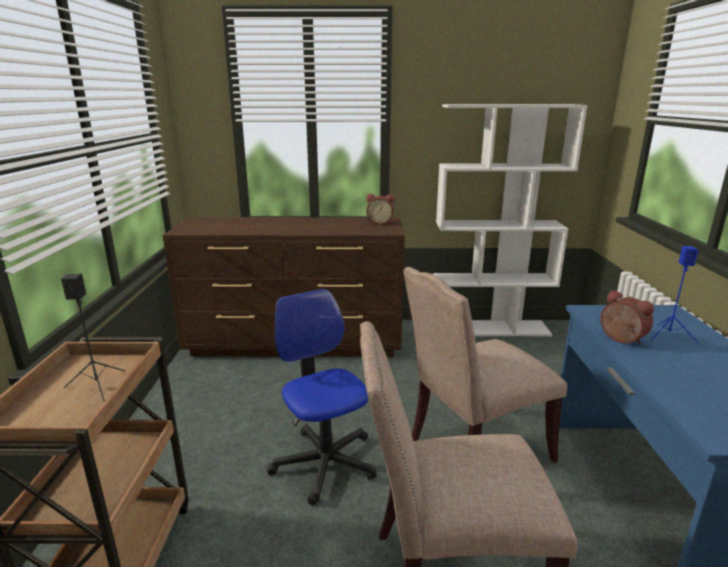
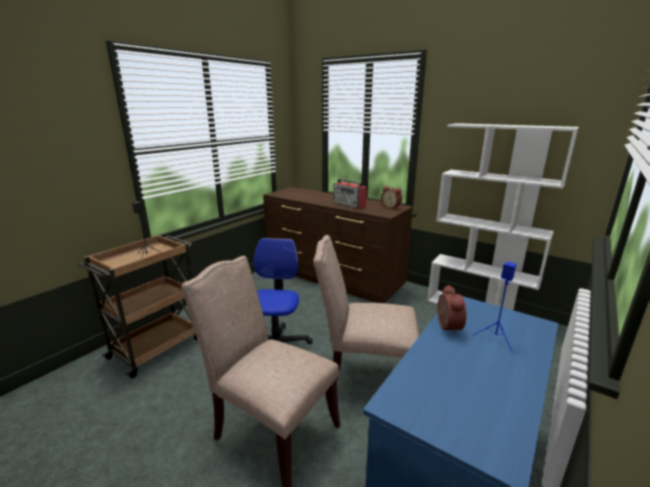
camera: 35 degrees right, 0 degrees up
none -> radio [333,179,367,209]

